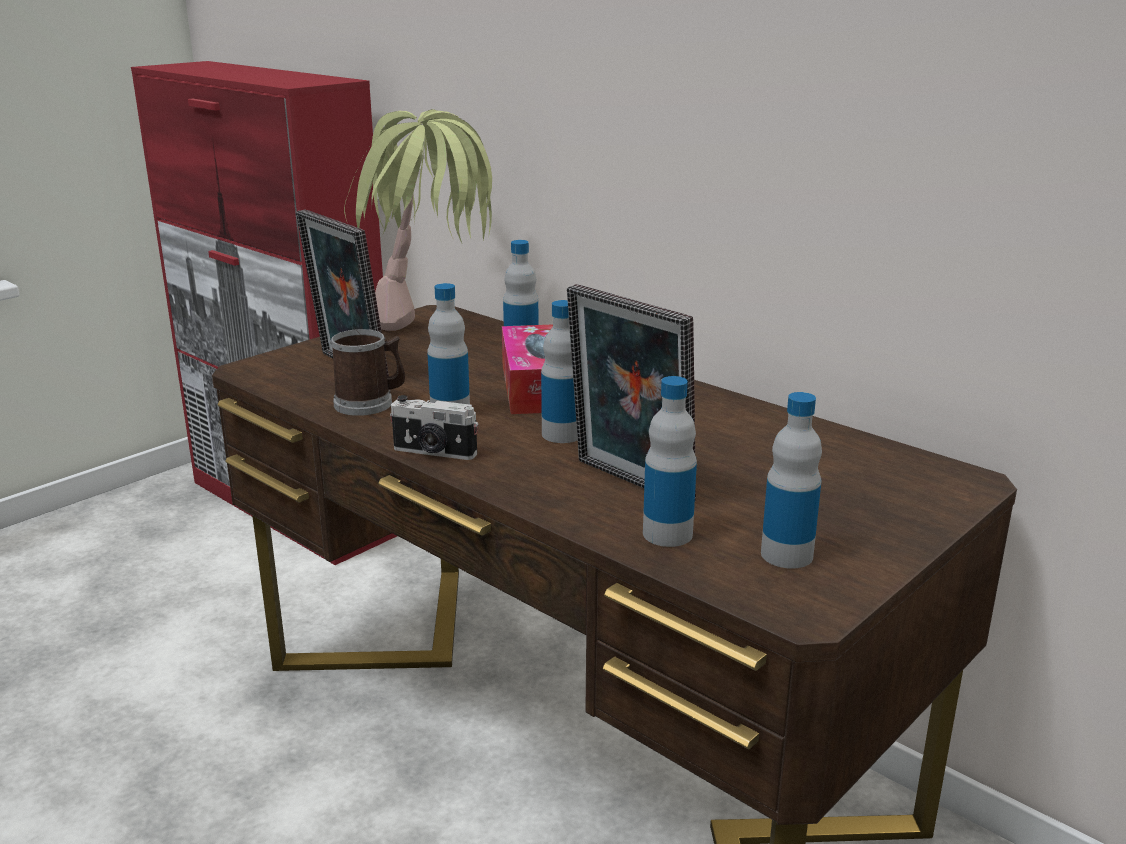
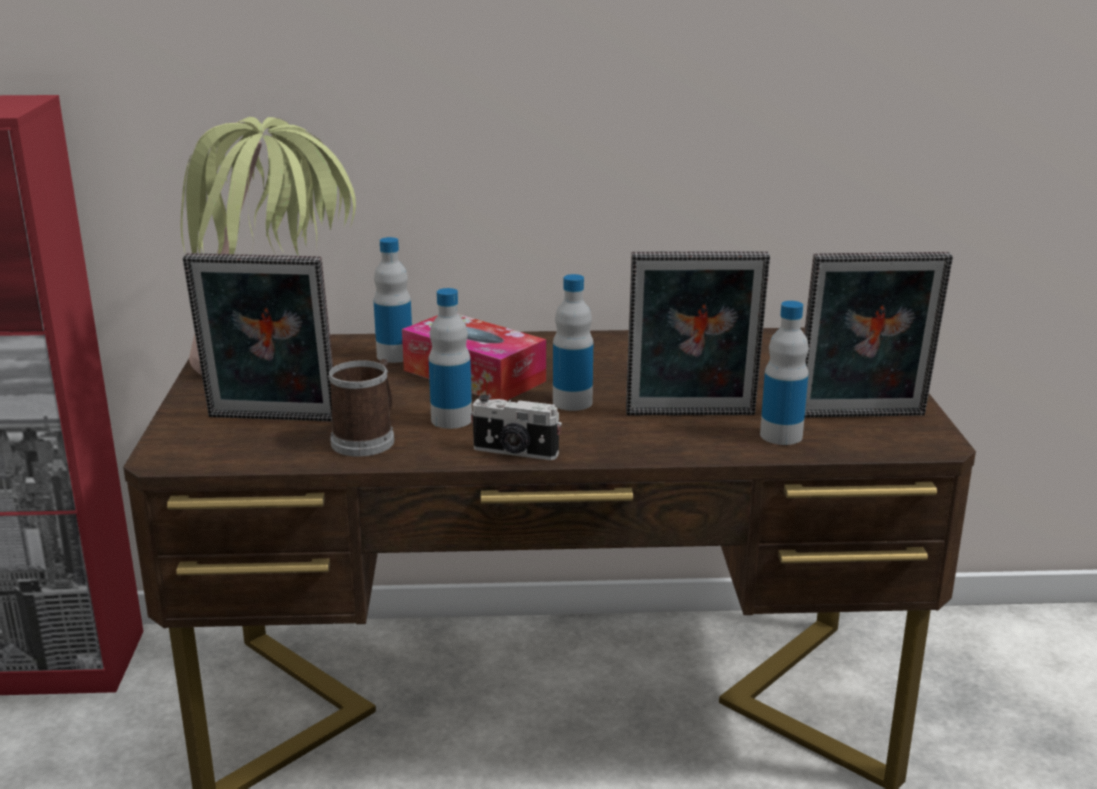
camera: 45 degrees left, 0 degrees up
camera [390,395,478,460] -> camera turned 45 degrees clockwise [471,395,562,460]
bottle [761,392,822,569] -> picture frame [804,252,953,417]

